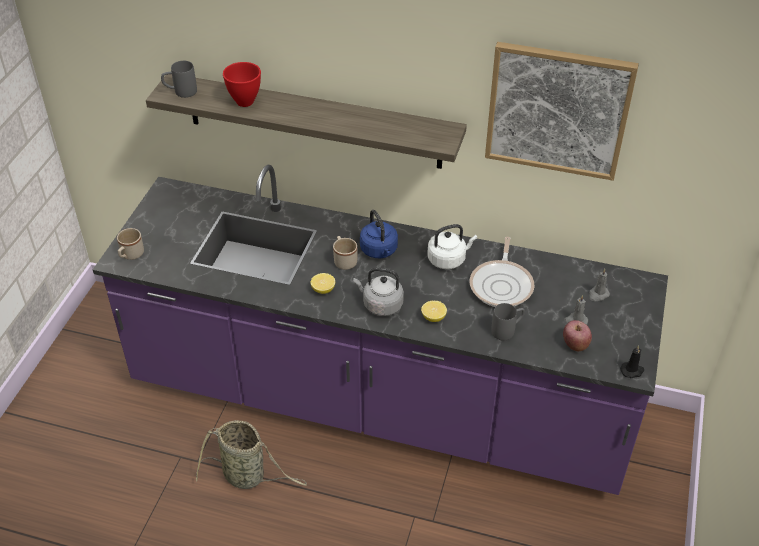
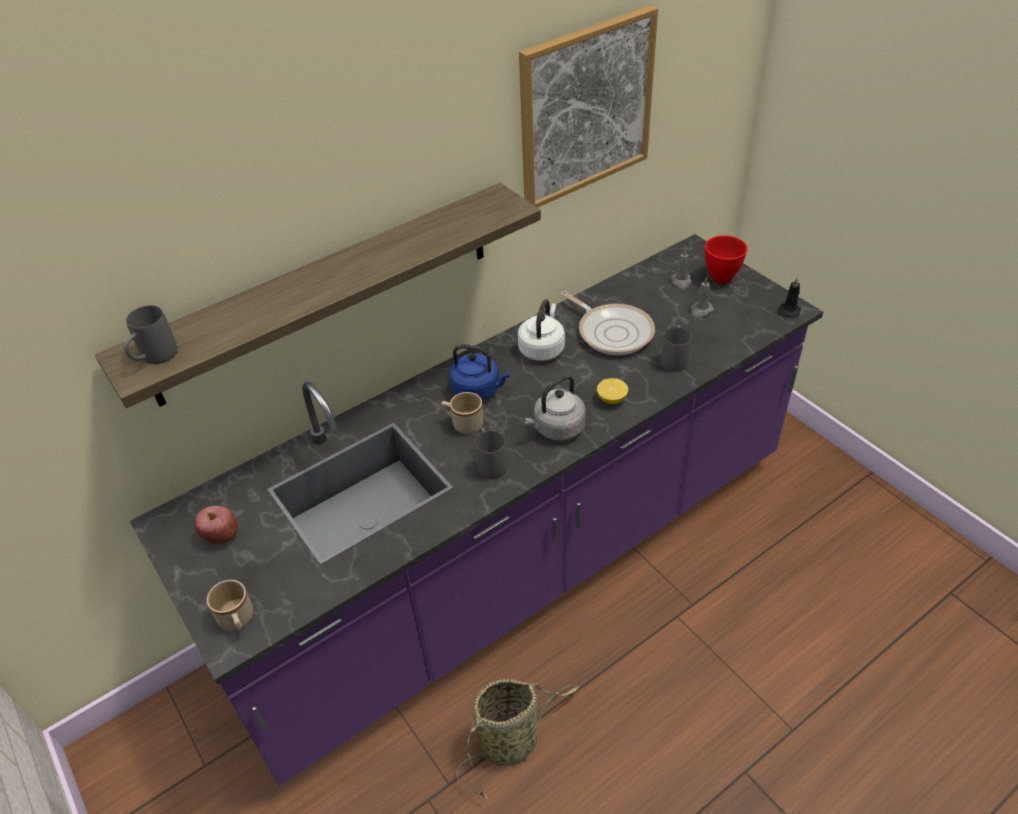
camera: 50 degrees left, 0 degrees up
red bowl [223,62,261,107] -> red bowl moved to [705,235,747,284]
lemon [311,273,335,294] -> grey mug [475,427,507,479]
apple [563,320,592,351] -> apple moved to [195,506,238,544]

